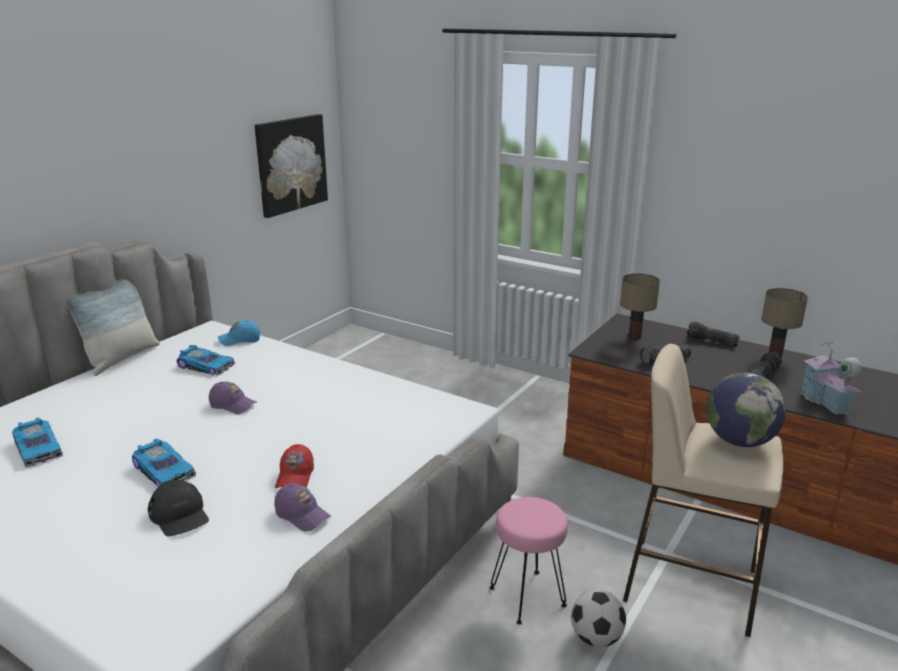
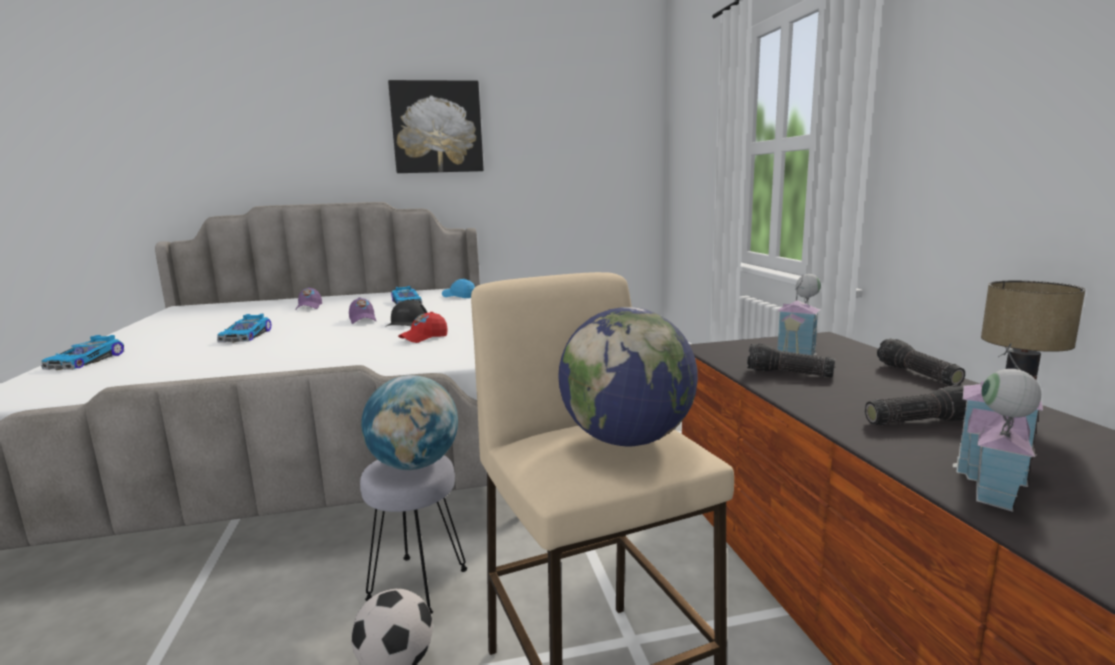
camera: 45 degrees right, 10 degrees down
toy car [12,417,63,467] -> toy car moved to [41,335,124,370]
pillow [67,279,160,376] -> none
black cap [148,480,209,537] -> black cap moved to [385,300,427,327]
picture [255,114,328,218] -> picture moved to [388,80,484,173]
purple cap [274,483,331,532] -> purple cap moved to [295,287,322,310]
red cap [275,444,314,488] -> red cap moved to [398,312,448,343]
pink stool [490,497,568,625] -> grey stool [360,455,467,614]
table lamp [620,273,660,340] -> toy house [777,274,821,355]
none -> globe [361,375,458,470]

